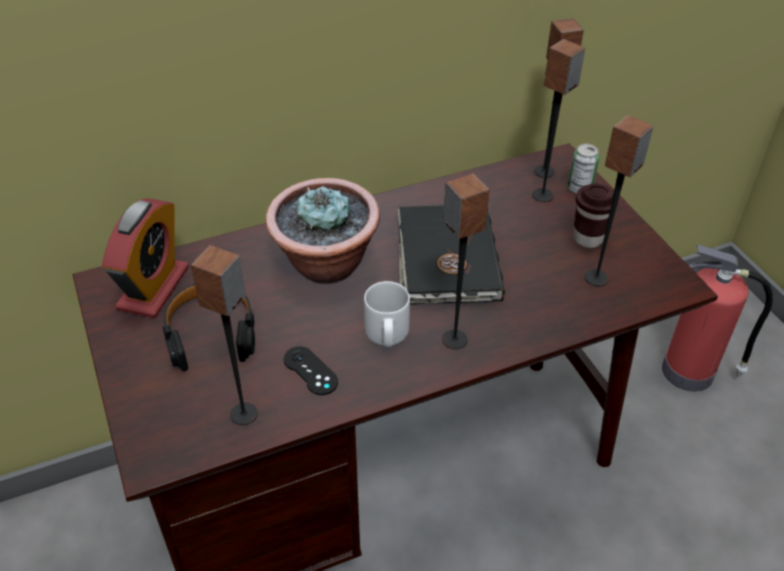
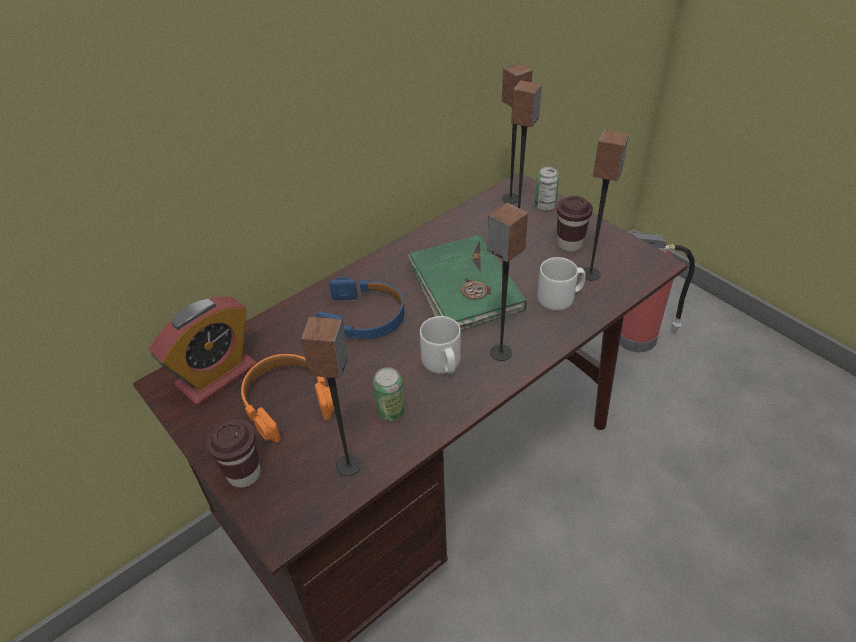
camera: 15 degrees left, 0 degrees up
alarm clock [102,198,189,318] -> alarm clock turned 45 degrees clockwise [149,296,257,406]
black headphones [162,284,255,371] -> orange headphones [241,354,335,443]
potted plant [266,178,380,284] -> blue headphones [316,277,404,339]
black game controller [284,346,338,395] -> can [373,367,405,421]
black book [398,205,505,304] -> green book [408,235,527,330]
none -> brown cup [206,419,261,488]
none -> grey mug [537,257,586,311]

